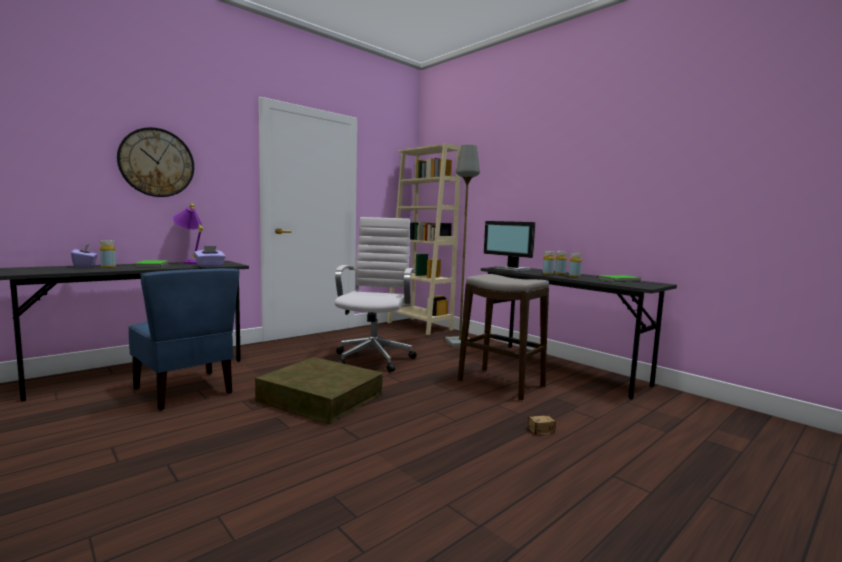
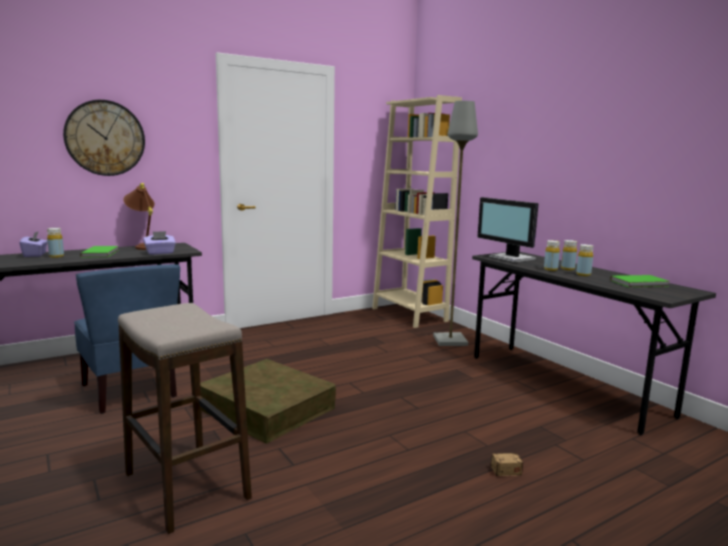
camera: 10 degrees right, 5 degrees up
purple table lamp [173,204,203,264] -> brown table lamp [123,183,154,250]
white office chair [335,217,417,372] -> none
stool [458,274,549,401] -> stool moved to [118,303,252,534]

